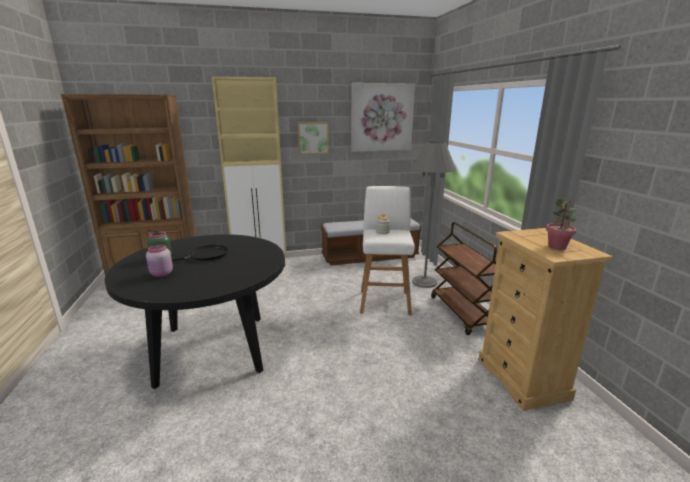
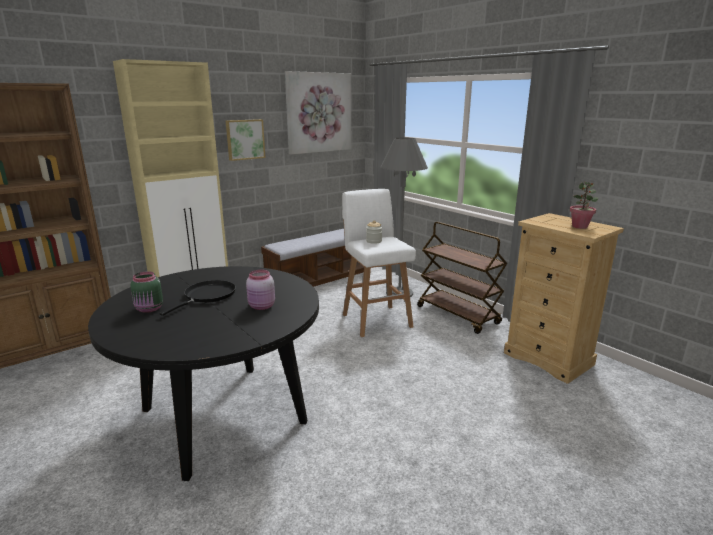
camera: 25 degrees left, 0 degrees up
pink jar [146,244,173,277] -> pink jar moved to [246,270,275,310]

